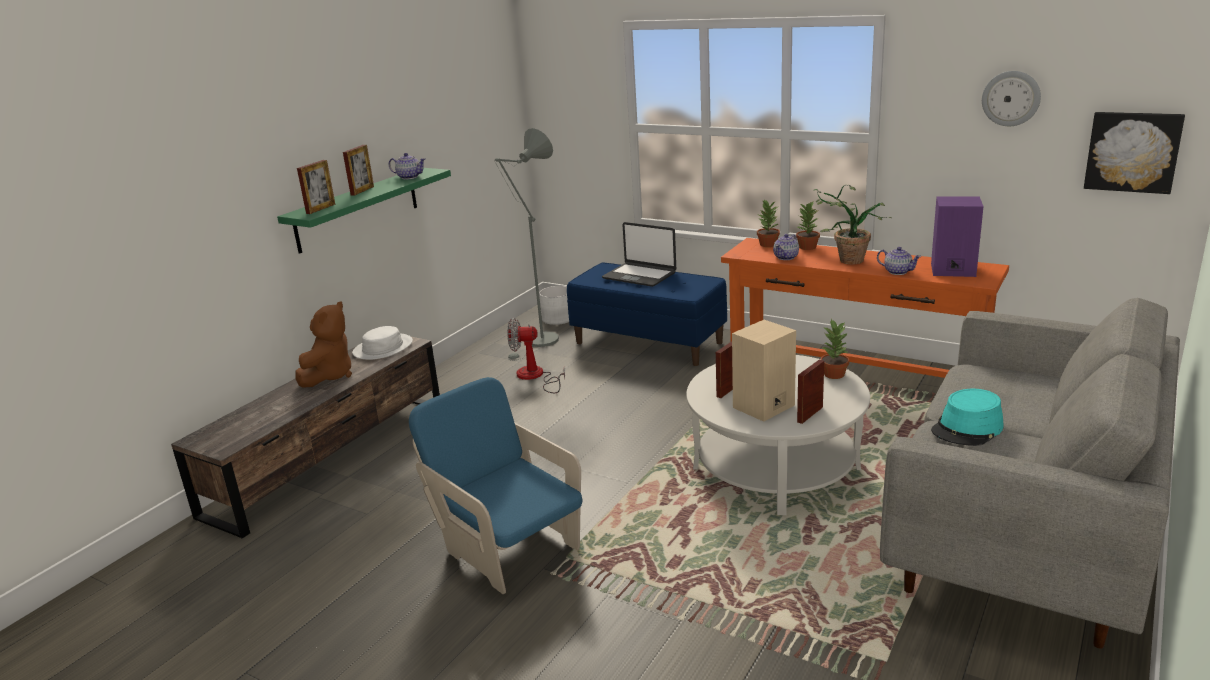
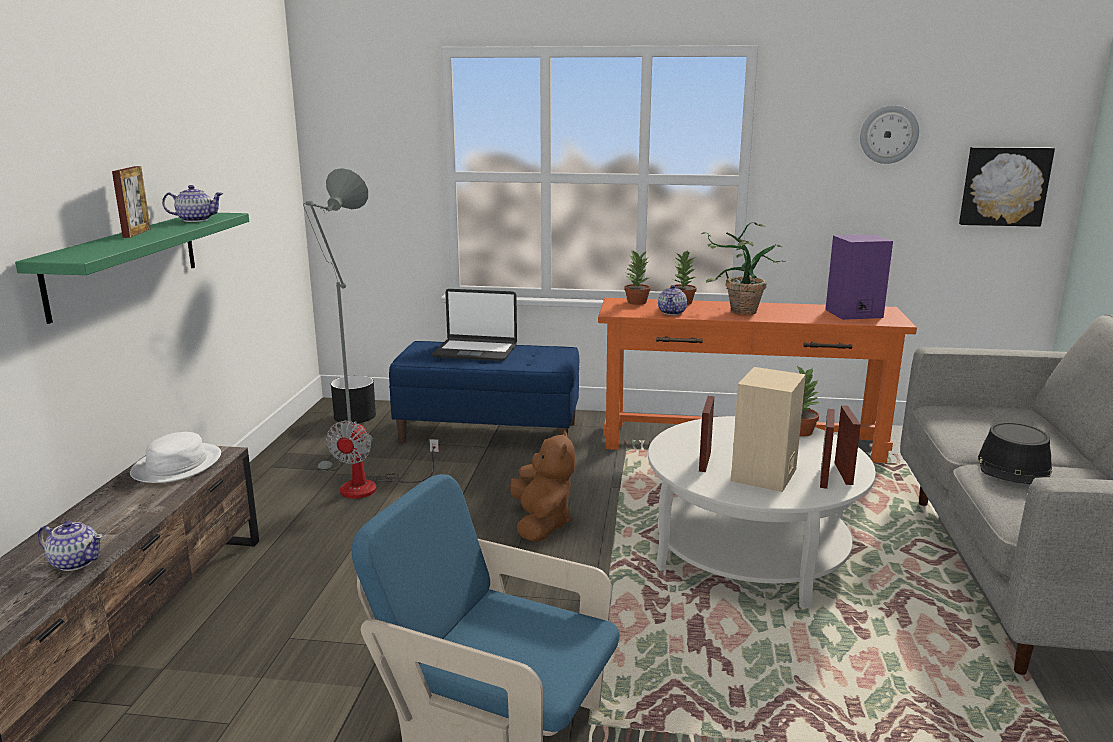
camera: 25 degrees left, 5 degrees down
brown plush toy [295,301,352,388] -> brown plush toy moved to [510,430,575,542]
picture frame [297,160,335,214] -> picture frame moved to [835,405,861,485]
fan [507,318,565,393] -> fan turned 60 degrees counterclockwise [326,421,439,499]
white planter [539,286,569,325] -> black planter [331,375,376,423]
teapot [877,247,921,275] -> teapot moved to [37,521,104,571]
turquoise hat [931,389,1004,446] -> black hat [978,422,1052,484]

